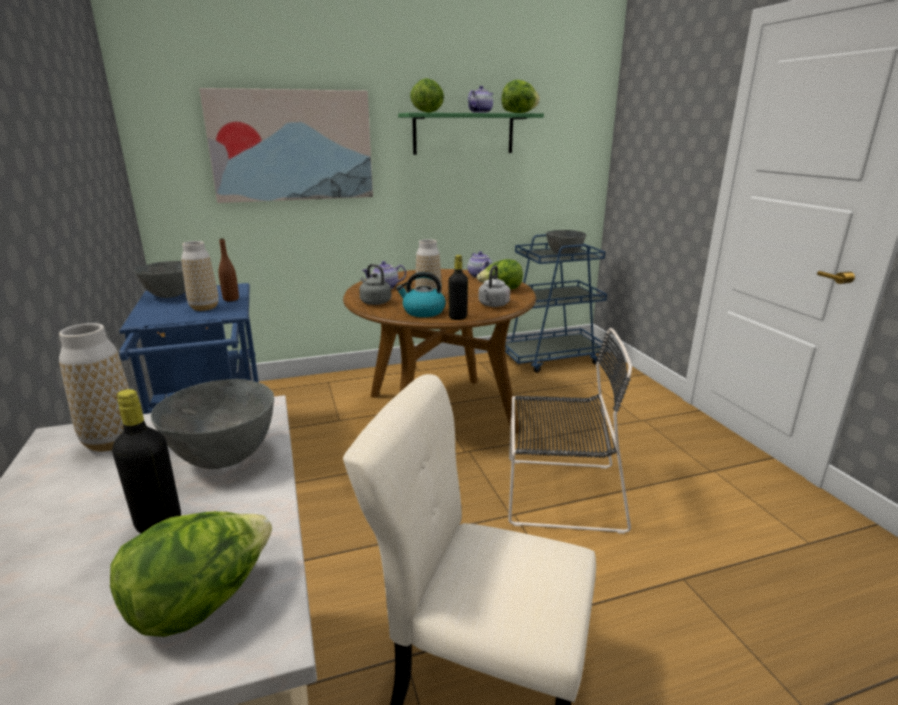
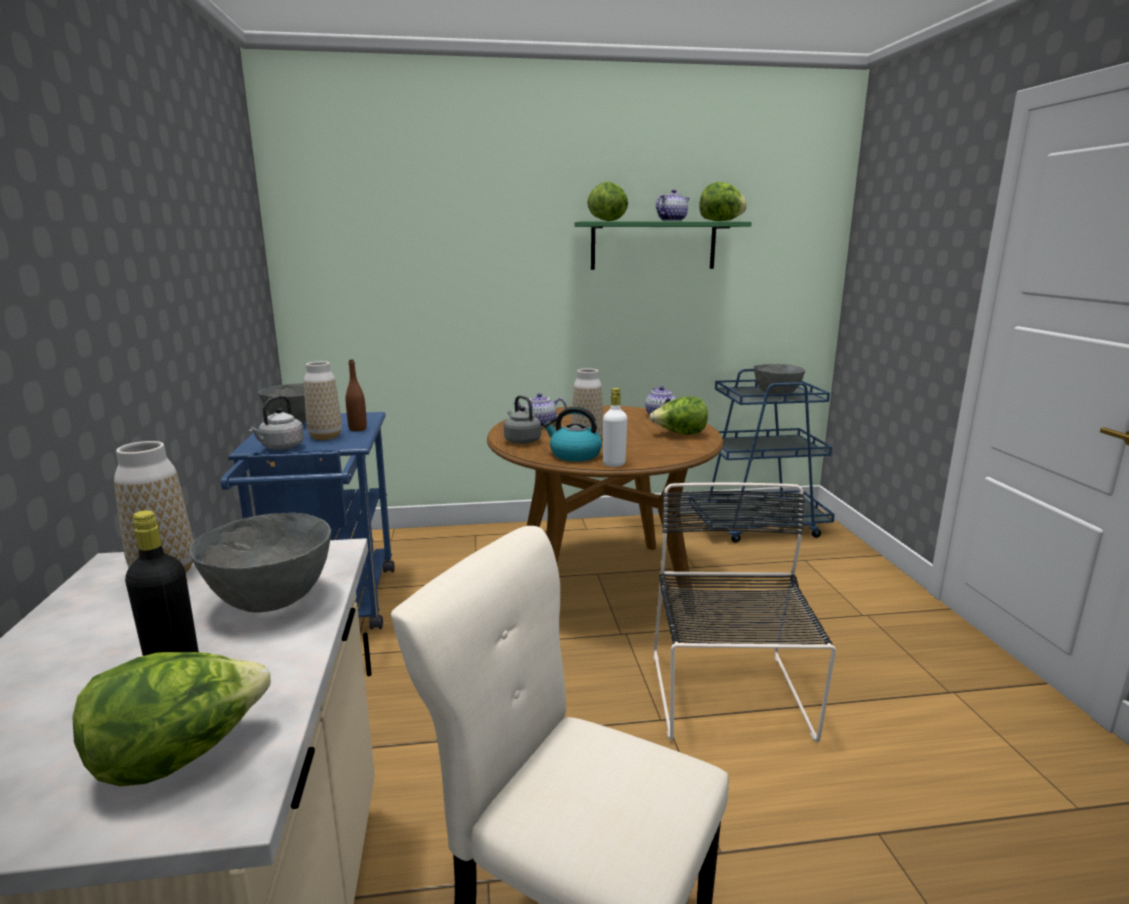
camera: 10 degrees right, 5 degrees down
picture [199,88,373,203] -> none
black bottle [448,255,468,320] -> white bottle [603,388,627,467]
grey kettle [478,265,510,307] -> grey kettle moved to [248,395,304,450]
black chair [508,328,632,534] -> black chair turned 105 degrees counterclockwise [653,483,836,742]

